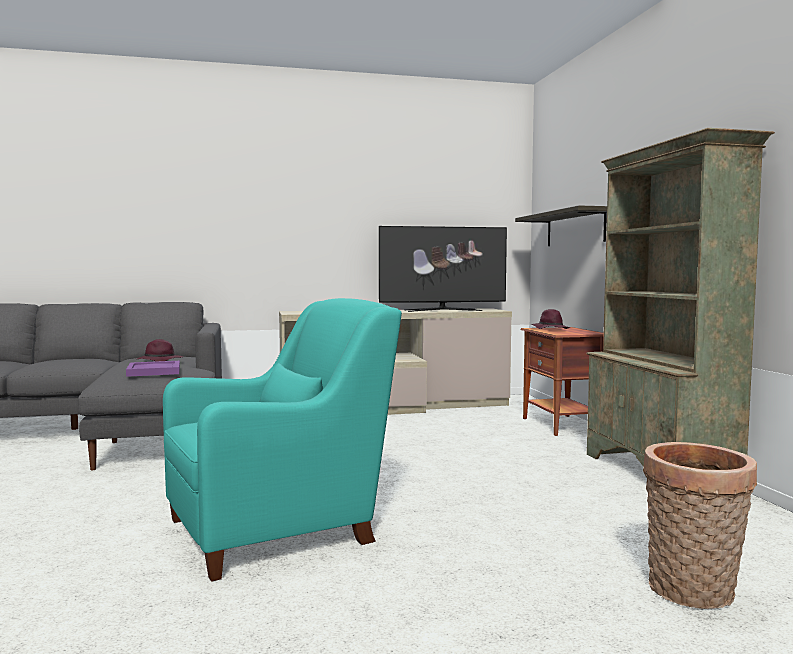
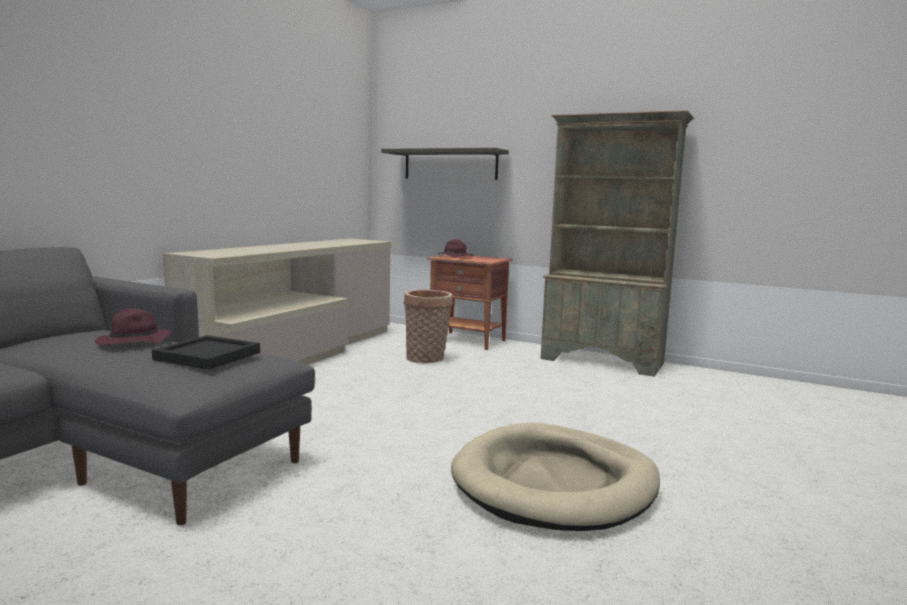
camera: 50 degrees left, 5 degrees up
purple tray [126,361,180,377] -> black tray [152,335,260,370]
turquoise armchair [163,298,402,582] -> beige dog bed [451,422,660,531]
television [379,226,507,312] -> none
basket [643,442,757,609] -> basket moved to [404,290,453,363]

